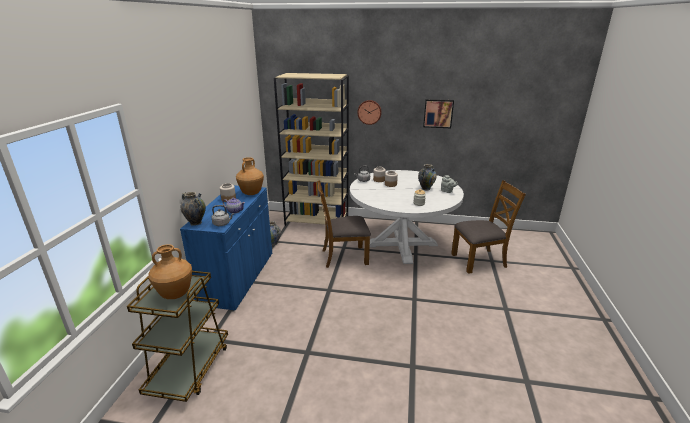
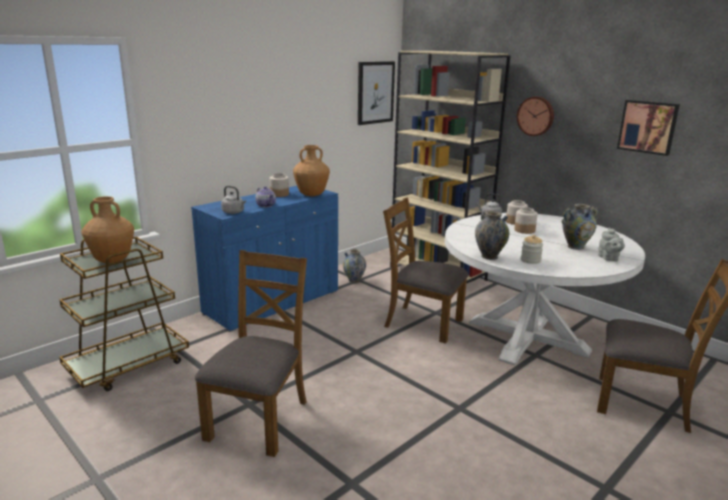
camera: 35 degrees right, 5 degrees down
vase [181,192,206,226] -> vase moved to [475,211,509,260]
none -> brown chair [195,250,307,457]
none -> picture [358,61,395,125]

